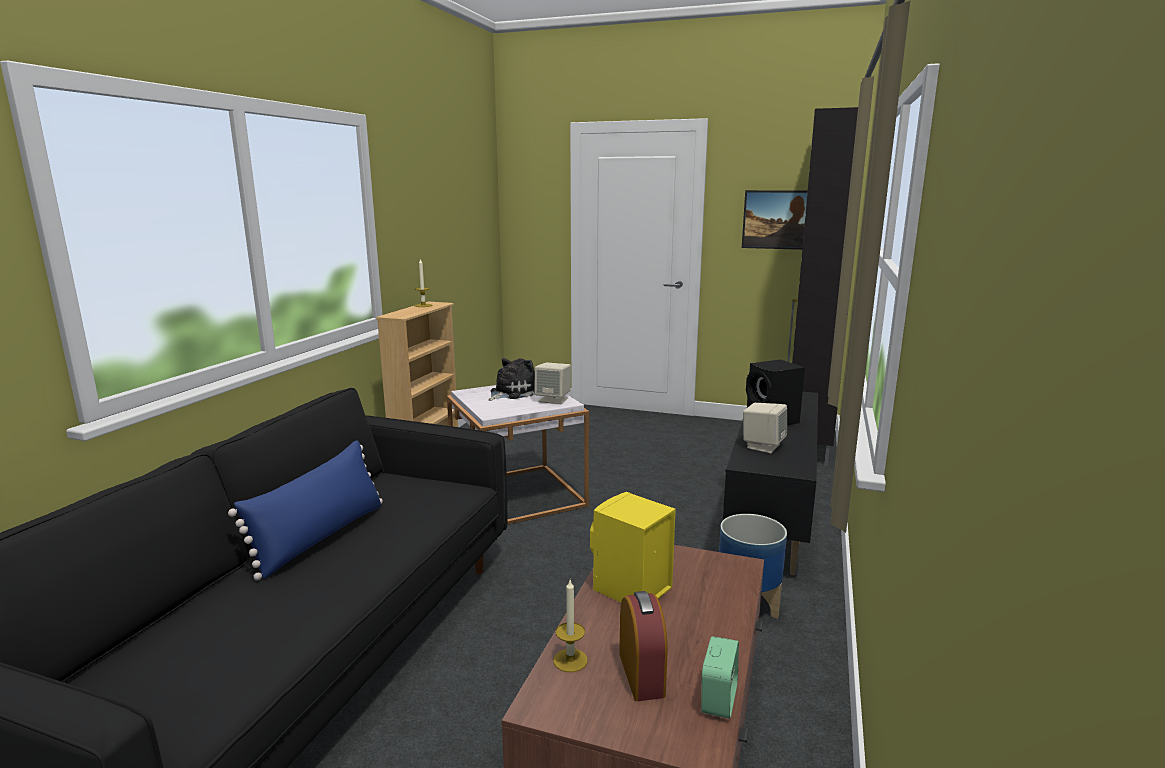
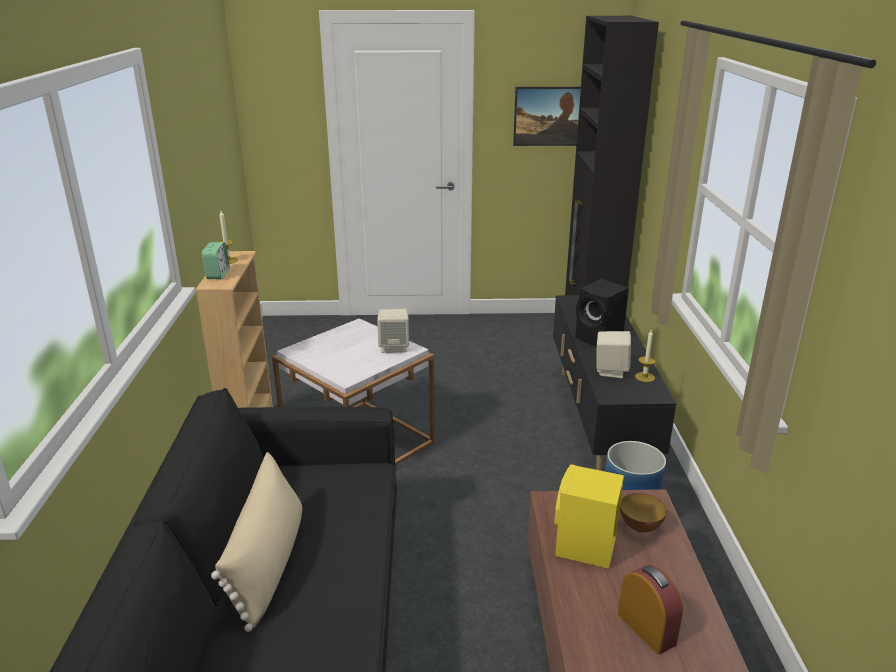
camera: 20 degrees left, 10 degrees up
blue pillow [228,440,383,581] -> beige pillow [211,452,302,632]
plush toy [488,358,535,401] -> none
candle [553,580,588,672] -> candle moved to [635,330,656,382]
alarm clock [701,636,739,719] -> alarm clock moved to [202,242,230,279]
none -> bowl [620,493,667,533]

